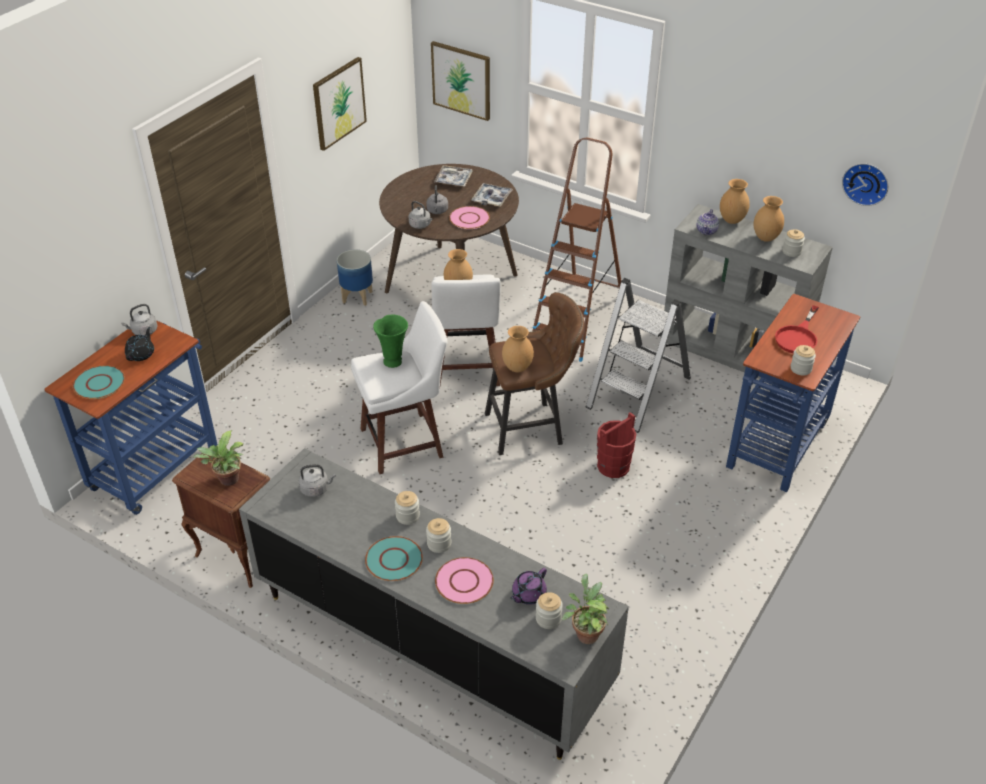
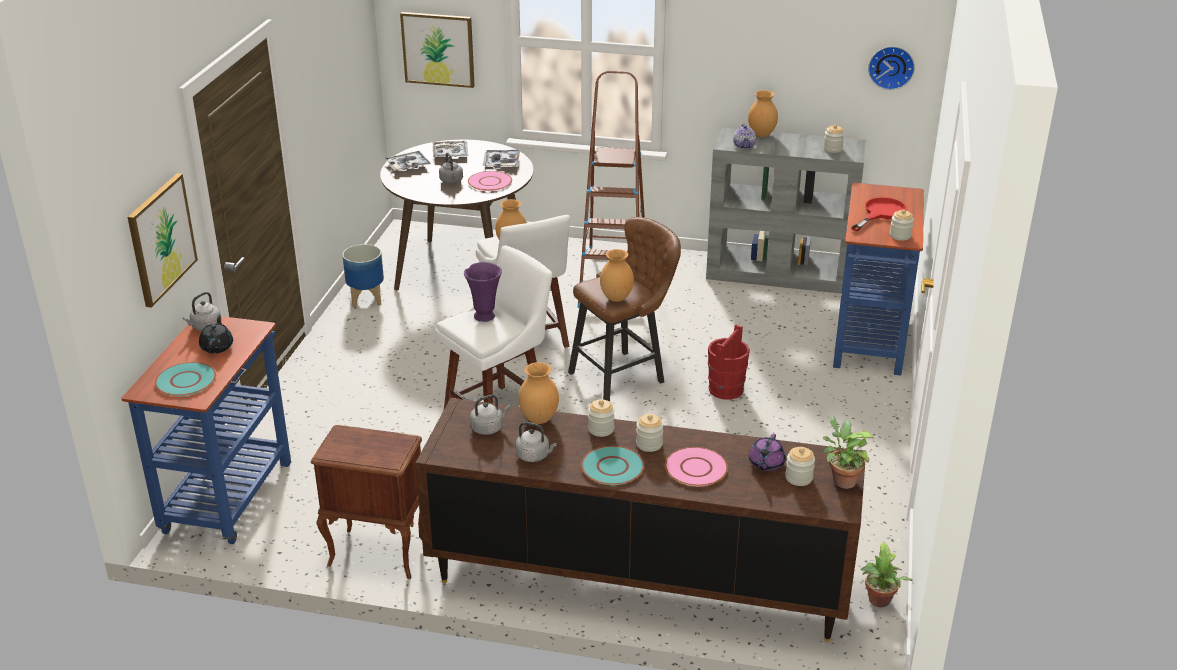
camera: 20 degrees left, 10 degrees down
potted plant [193,430,244,486] -> potted plant moved to [861,542,912,607]
grey cabinet [239,448,629,760] -> brown cabinet [416,398,865,642]
picture [313,57,367,151] -> picture moved to [127,173,198,308]
green vase [373,315,408,368] -> purple vase [464,262,502,322]
grey kettle [408,201,432,229] -> grey kettle moved to [515,422,557,462]
grey step ladder [586,278,691,433] -> none
brown vase [754,196,784,242] -> brown vase moved to [518,362,559,424]
red frying pan [775,305,819,353] -> red frying pan turned 150 degrees counterclockwise [851,197,907,231]
none -> tray [385,151,431,171]

